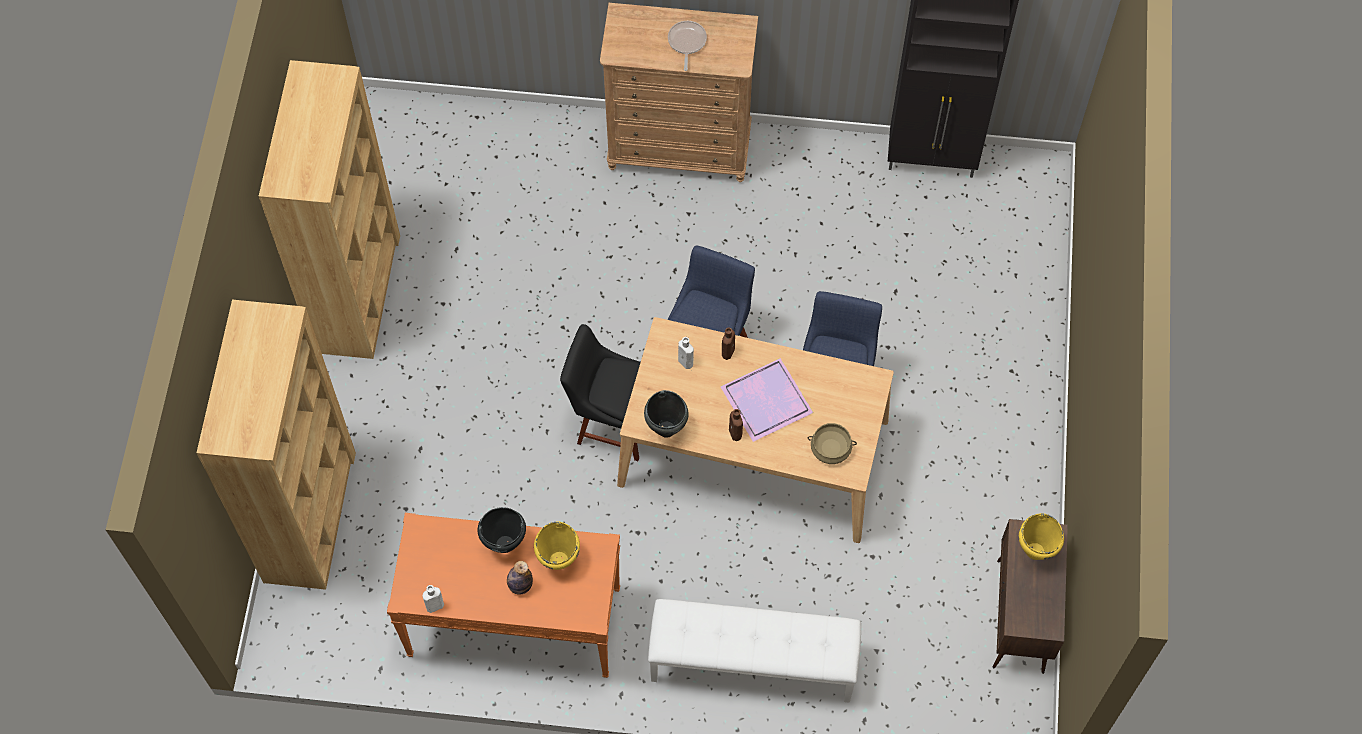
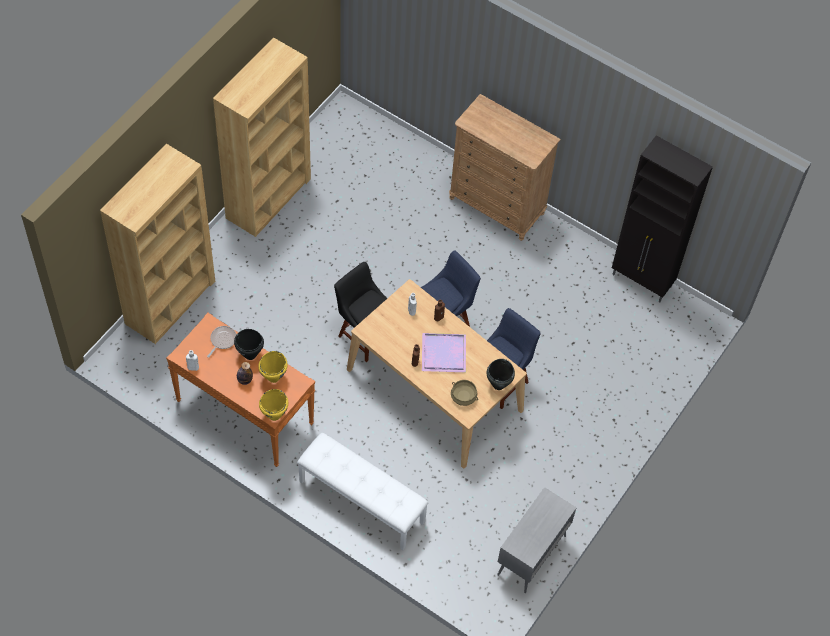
camera: 25 degrees right, 5 degrees down
black cooking pot [644,390,689,438] -> black cooking pot moved to [486,359,515,390]
frying pan [668,21,707,71] -> frying pan moved to [207,326,237,358]
brown cabinet [992,519,1068,674] -> grey cabinet [497,487,577,593]
yellow cooking pot [1019,513,1064,560] -> yellow cooking pot moved to [259,389,288,421]

